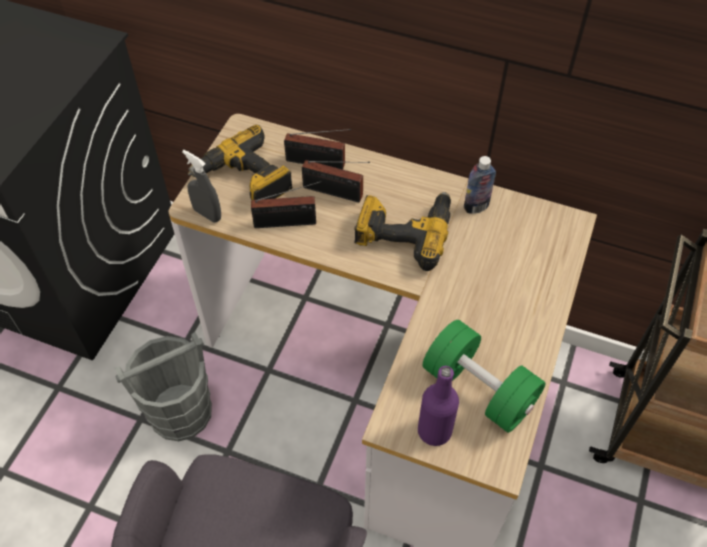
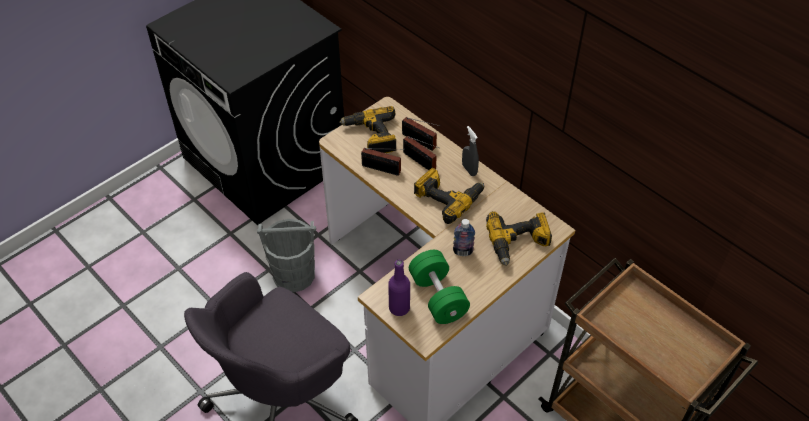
camera: 25 degrees right, 5 degrees down
grey spray bottle [182,150,221,223] -> grey spray bottle moved to [462,126,479,176]
bottle [464,156,496,214] -> bottle moved to [453,219,475,256]
none -> power drill [486,211,552,266]

